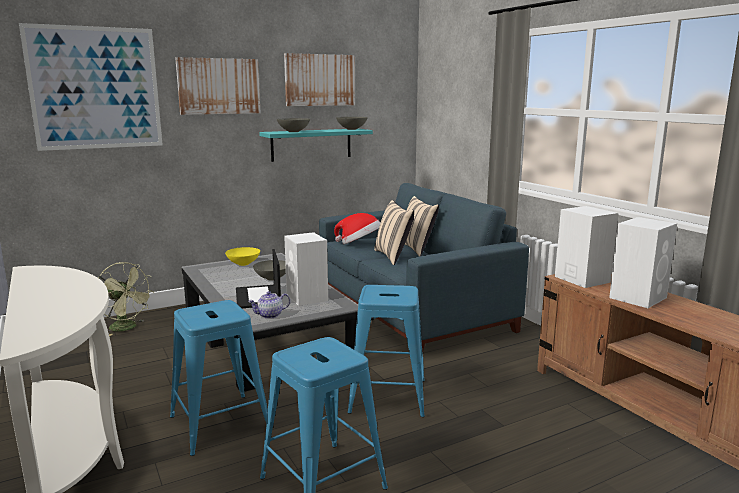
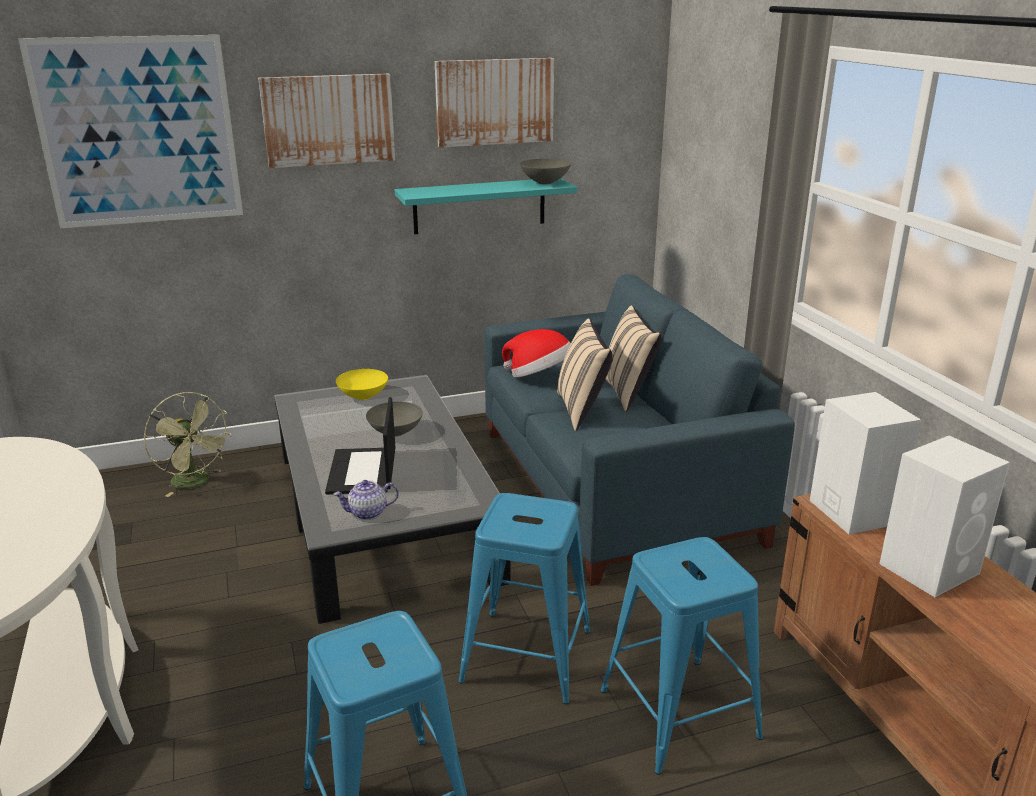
camera: 10 degrees right, 10 degrees up
blue stool [170,300,268,456] -> blue stool moved to [601,537,763,774]
grey bowl [277,118,310,132] -> none
white speaker [284,232,328,306] -> none

